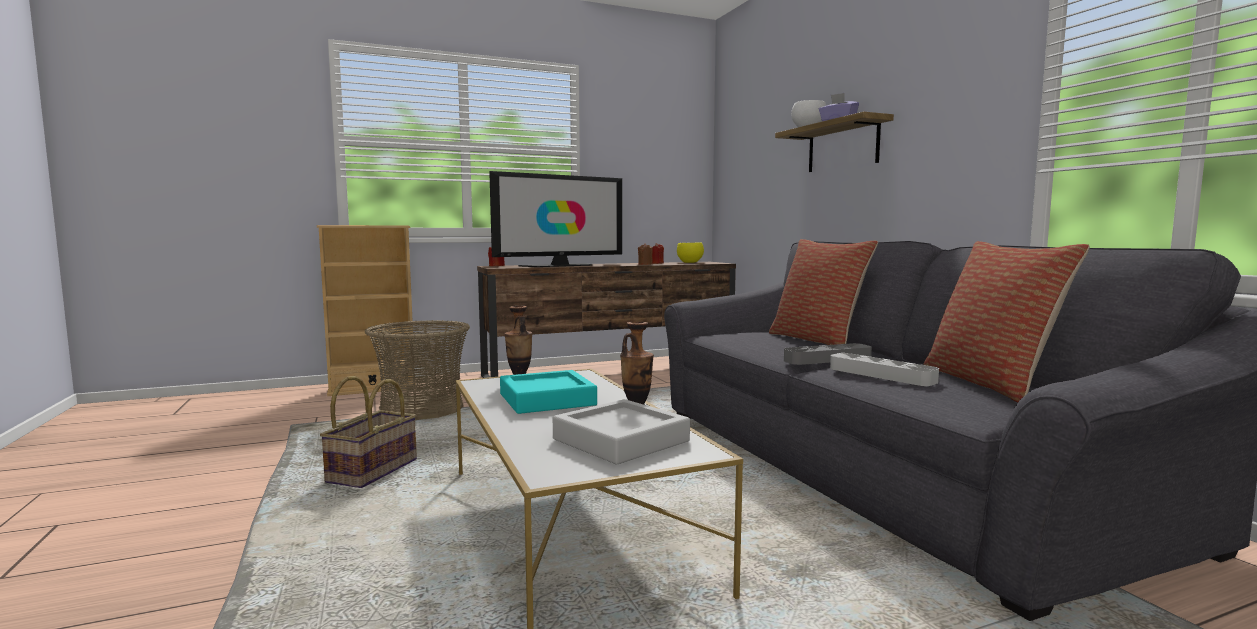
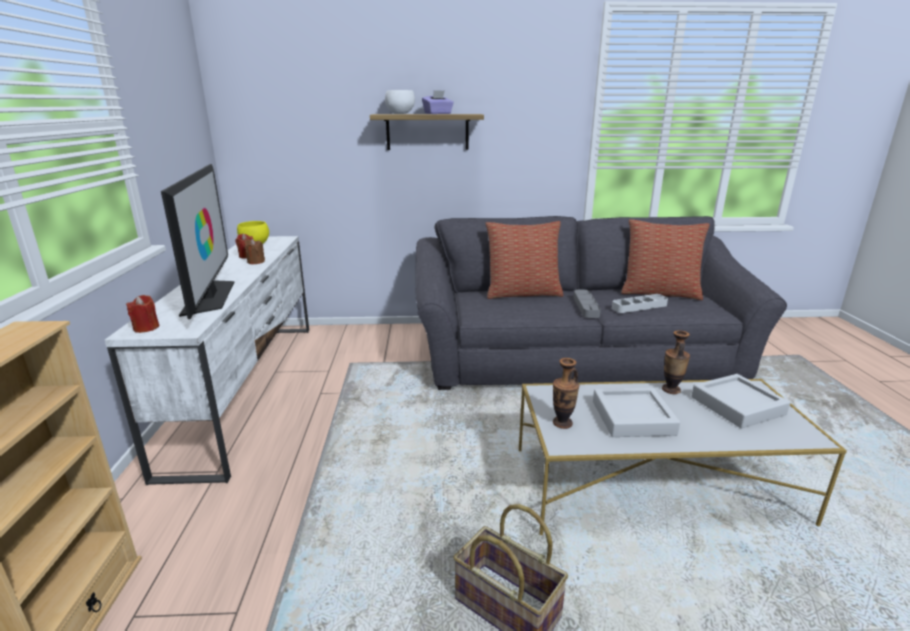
camera: 70 degrees left, 15 degrees up
basket [365,320,470,420] -> none
brown tv stand [477,262,736,378] -> white tv stand [105,236,309,485]
turquoise tray [500,370,597,414] -> grey tray [593,388,680,437]

